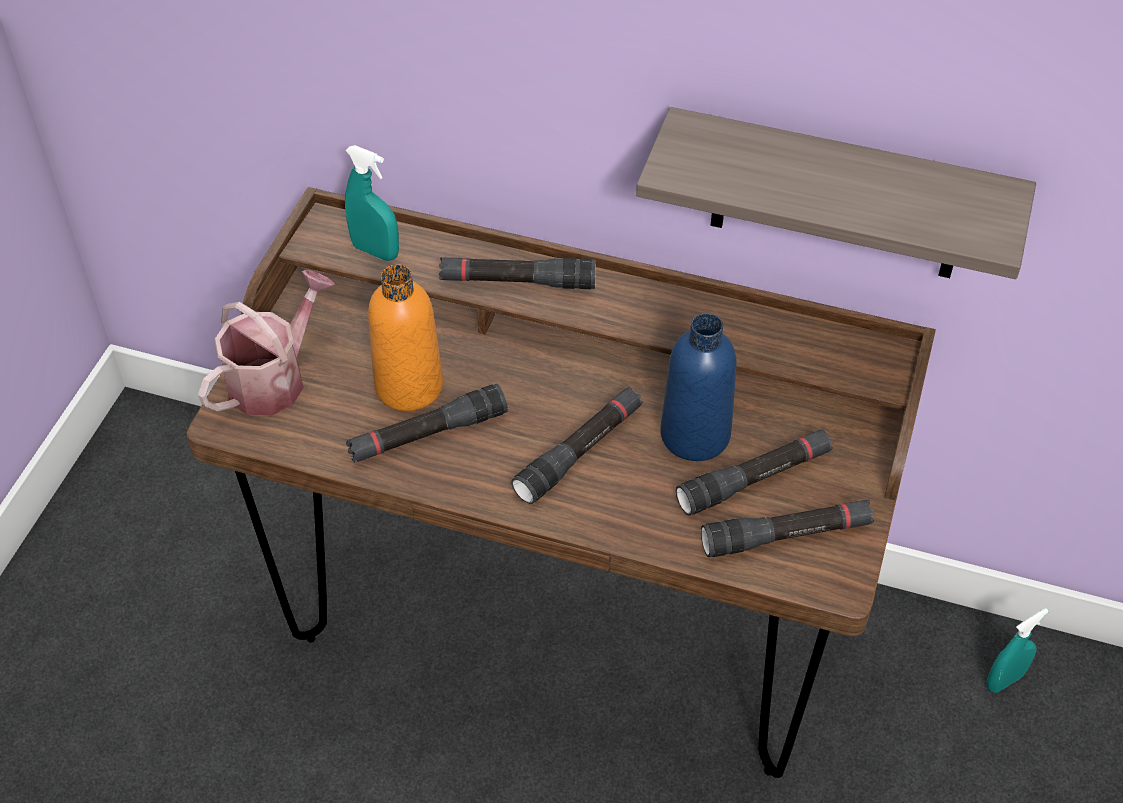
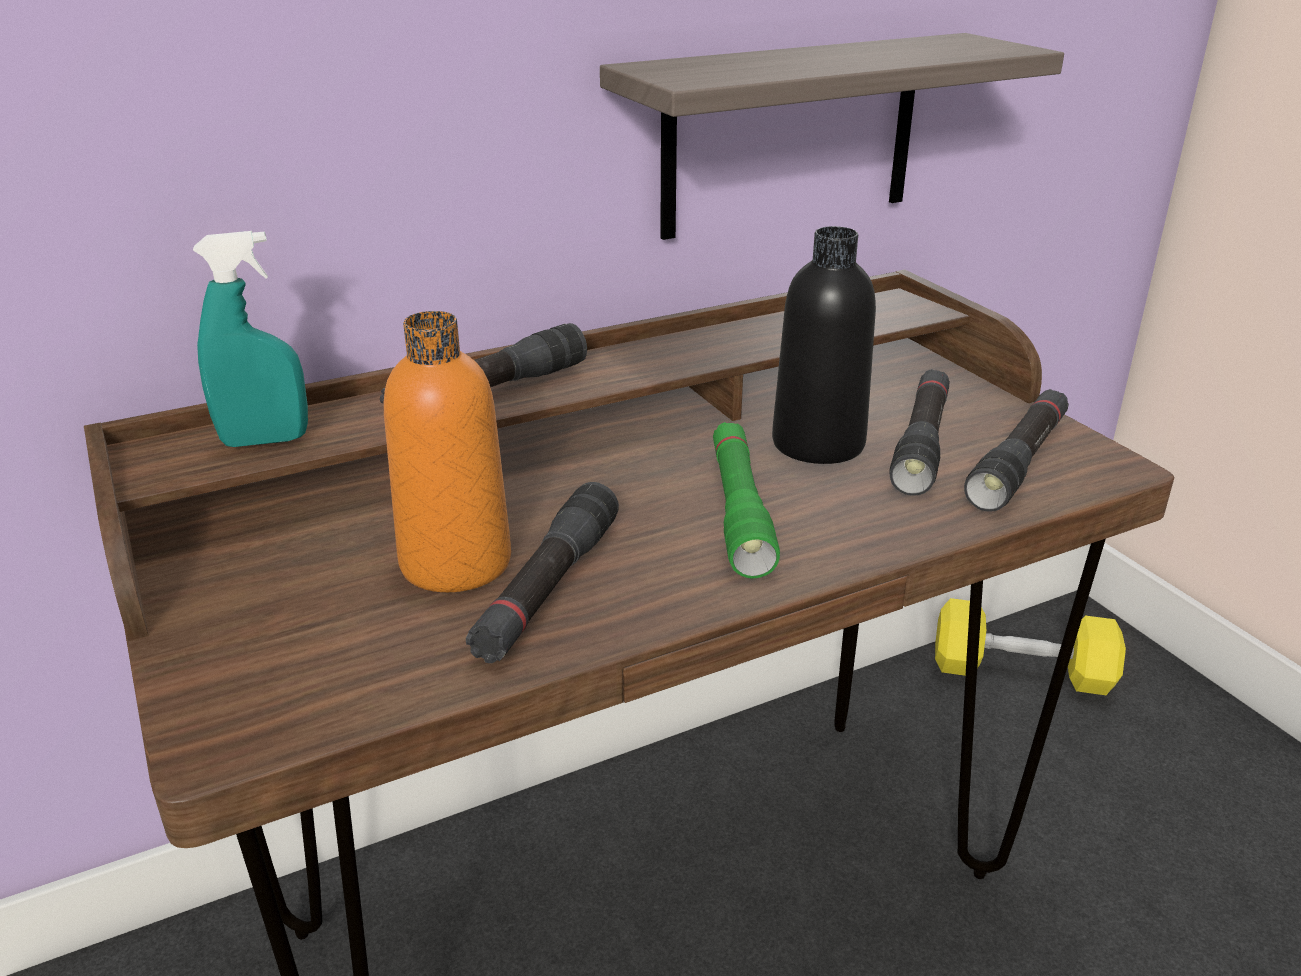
camera: 45 degrees left, 20 degrees down
watering can [198,270,335,416] -> none
black flashlight [511,387,642,504] -> green flashlight [713,422,780,579]
blue bottle [660,313,737,461] -> black bottle [772,226,876,464]
turquoise spray bottle [986,608,1049,693] -> yellow dumbbell [935,598,1126,695]

